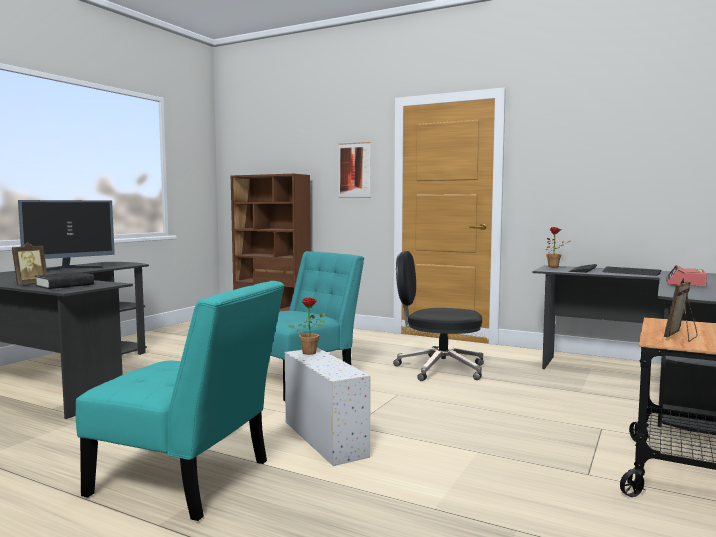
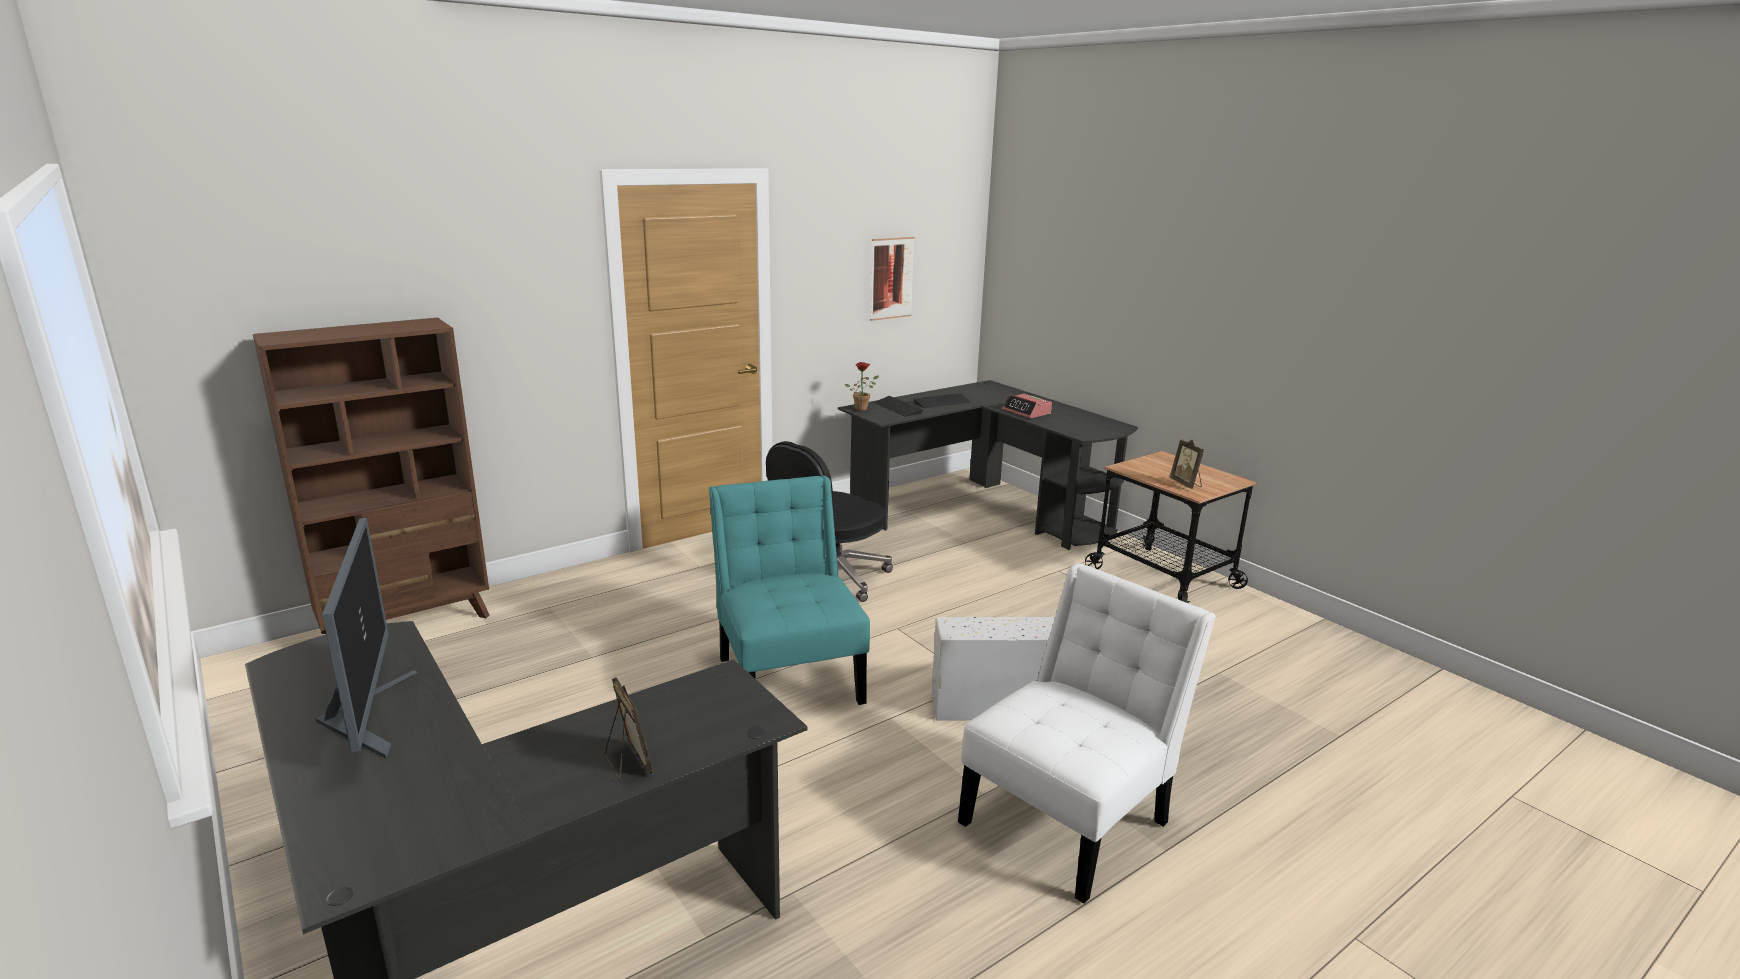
camera: 65 degrees left, 15 degrees up
black book [35,272,94,289] -> none
turquoise chair [76,281,284,521] -> white chair [958,563,1216,904]
potted plant [288,297,326,355] -> none
picture [338,142,371,198] -> picture moved to [870,237,915,321]

